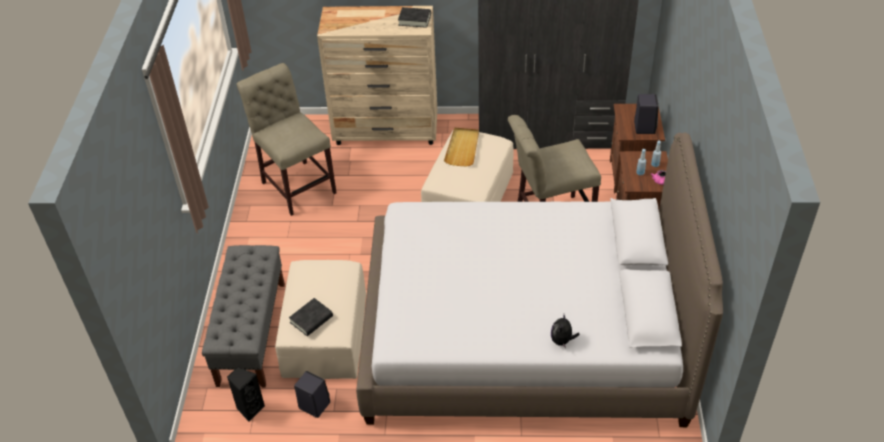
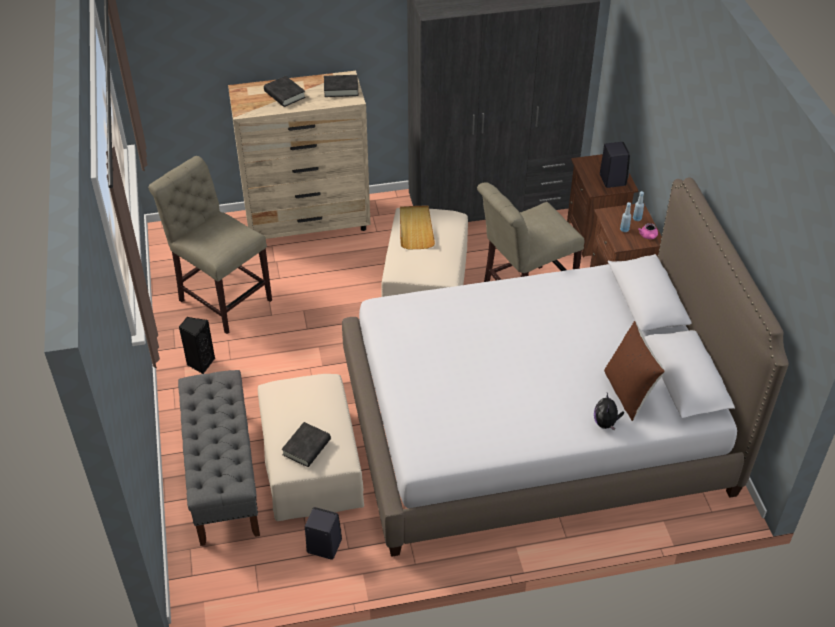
camera: 15 degrees left, 0 degrees up
black speaker [227,367,265,422] -> black speaker moved to [179,317,215,374]
none -> black book [264,76,306,107]
none -> brown pillow [604,321,665,421]

